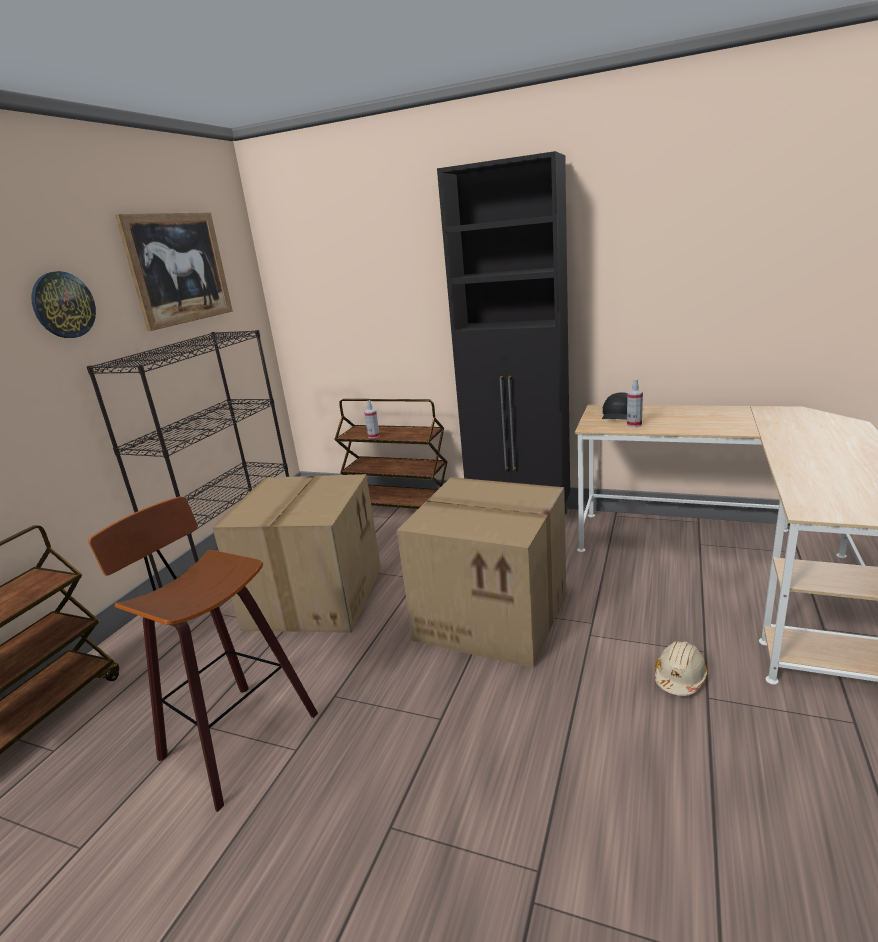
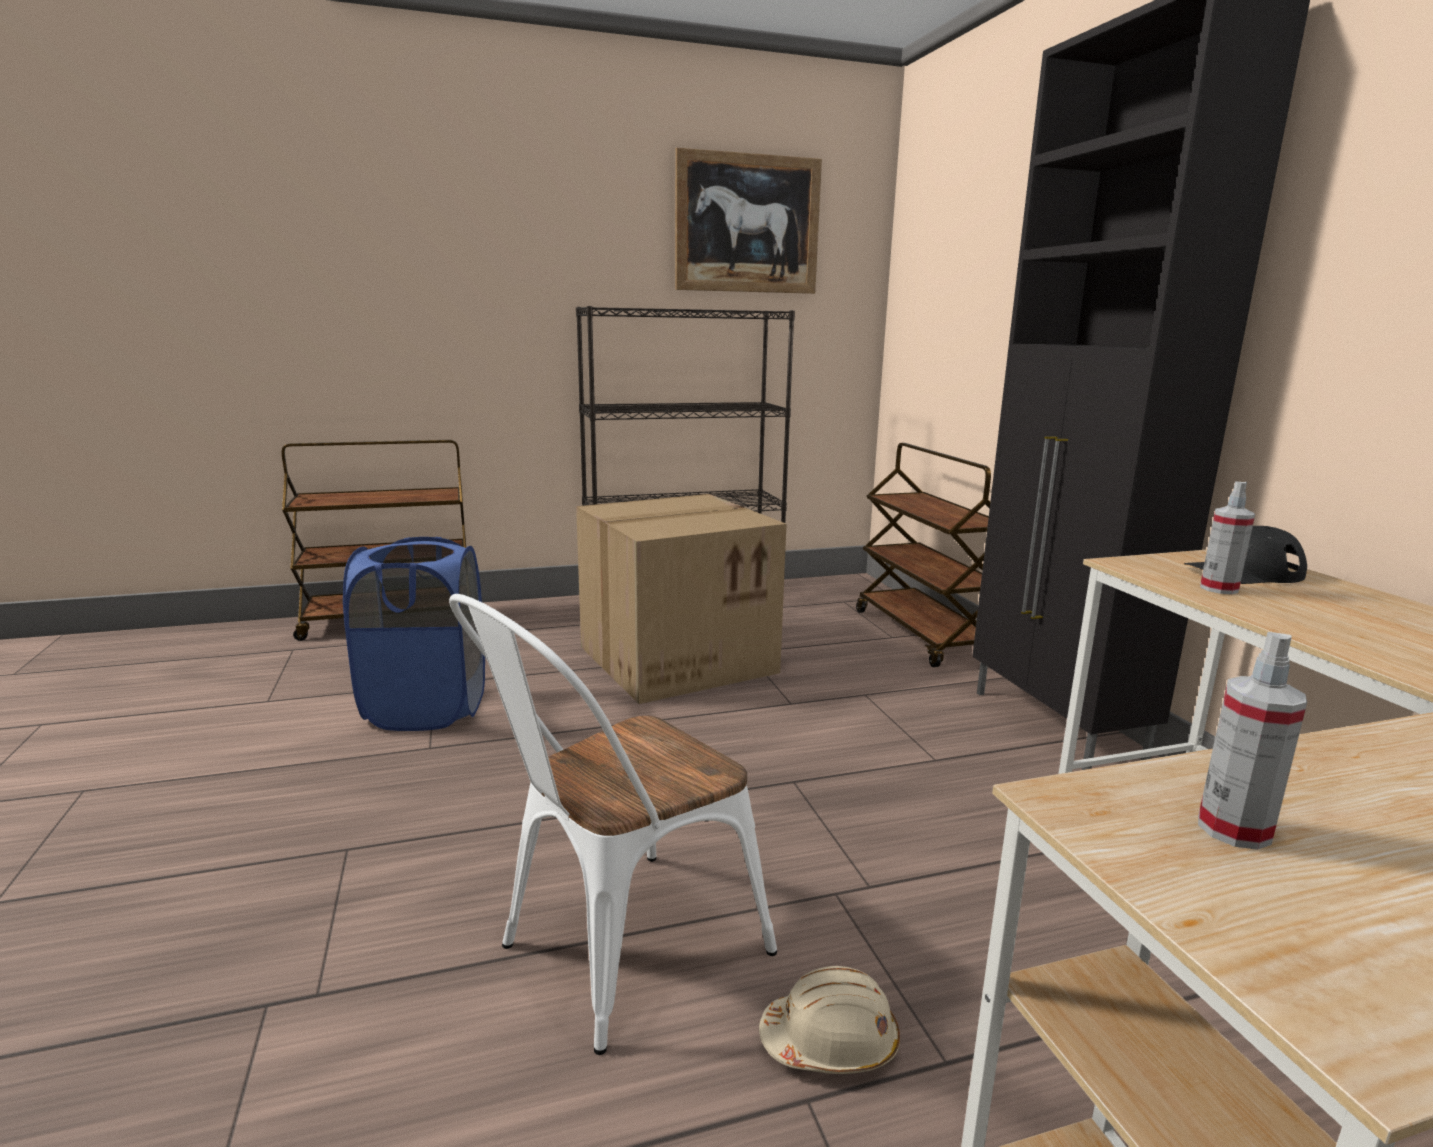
camera: 50 degrees right, 5 degrees down
wall clock [31,271,96,338] -> none
stool [88,496,318,812] -> blue laundry basket [343,537,485,731]
spray bottle [364,400,380,439] -> spray bottle moved to [1198,632,1307,850]
cardboard box [397,477,566,668] -> none
none -> white chair [449,594,777,1055]

